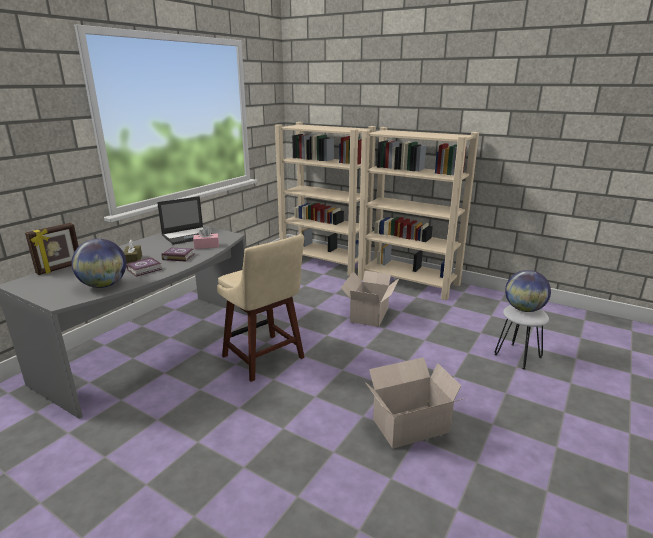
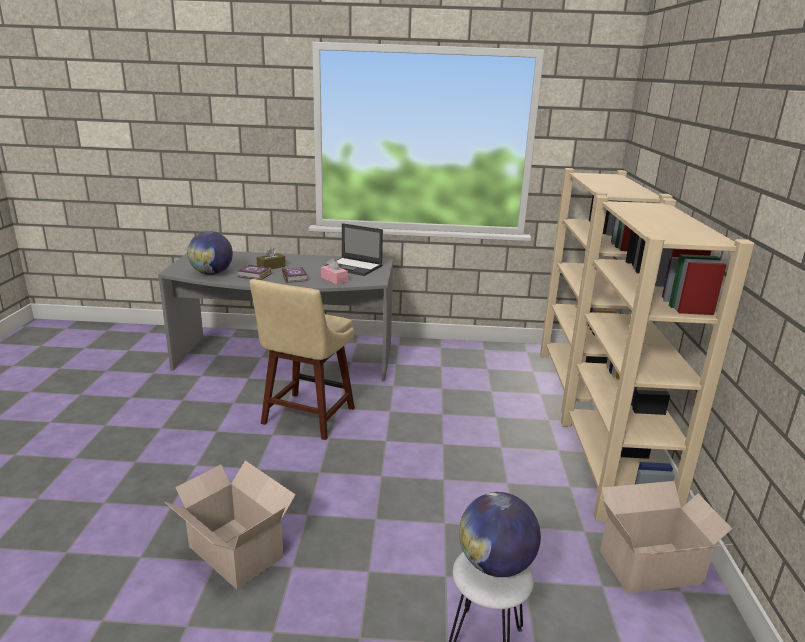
camera: 60 degrees right, 0 degrees up
picture frame [25,223,79,275] -> none
cardboard box [341,271,400,327] -> cardboard box moved to [600,481,732,594]

